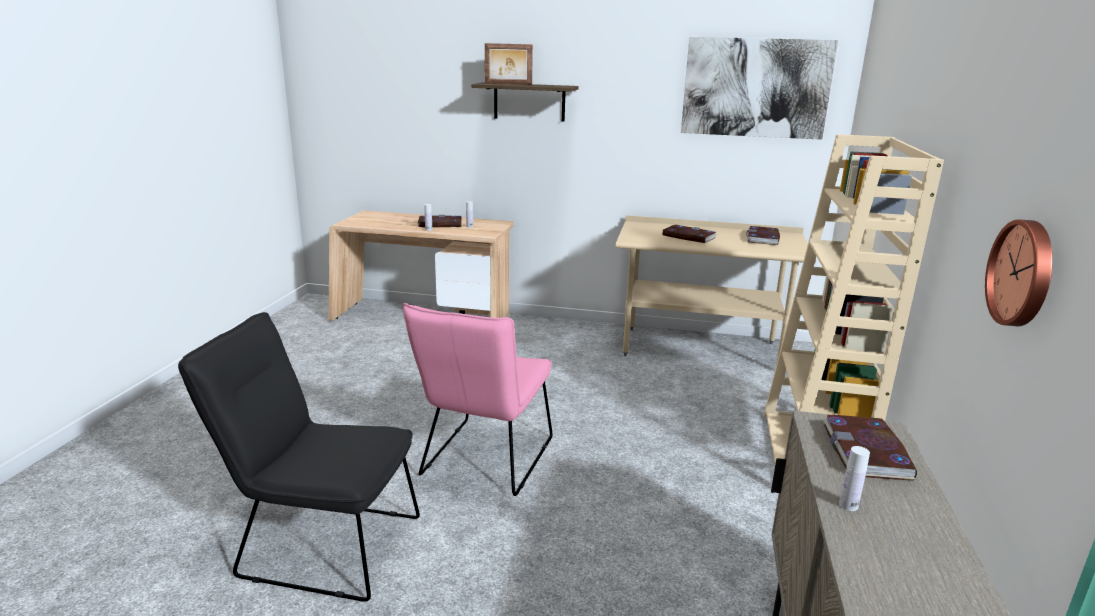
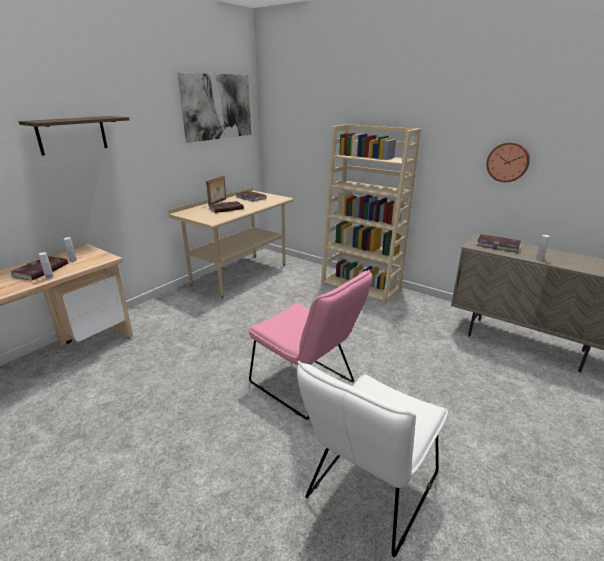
camera: 65 degrees left, 5 degrees up
black chair [178,312,420,602] -> white chair [297,361,448,557]
picture frame [485,43,533,85] -> picture frame moved to [206,176,226,206]

